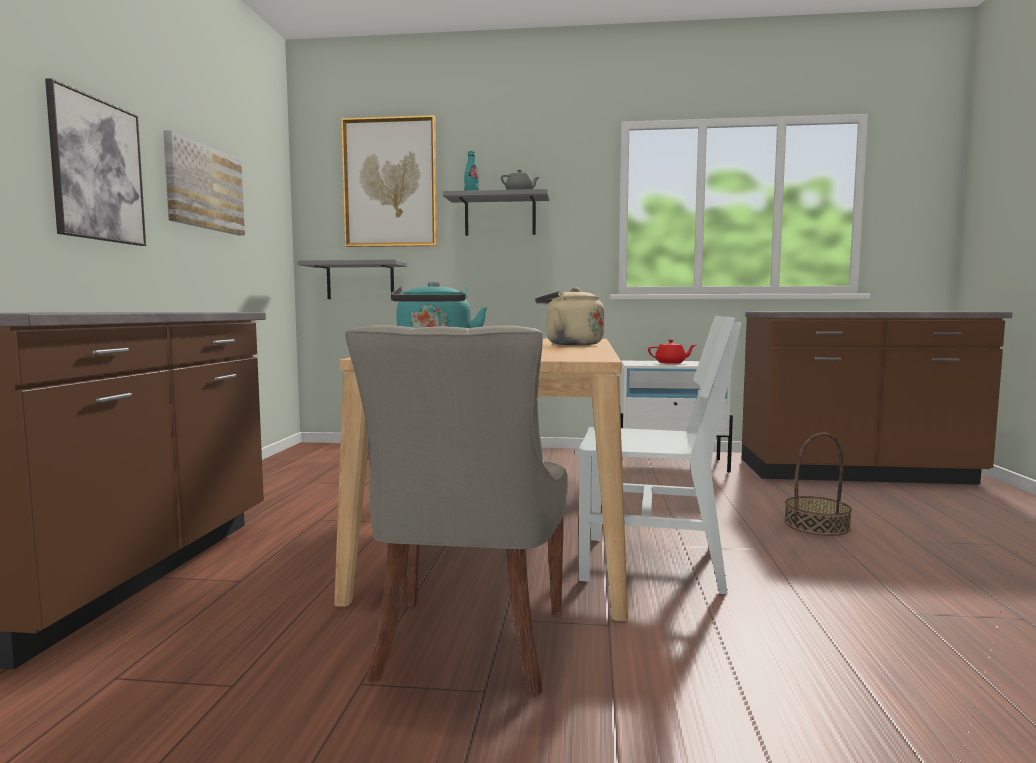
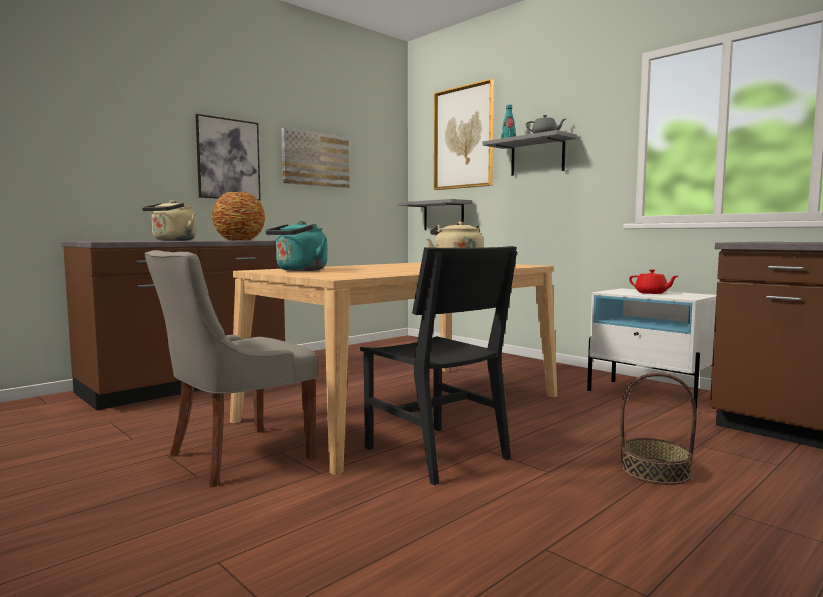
camera: 40 degrees right, 0 degrees up
white chair [575,315,742,594] -> black chair [360,246,517,485]
none -> beige kettle [142,200,196,241]
none -> vase [212,192,265,241]

